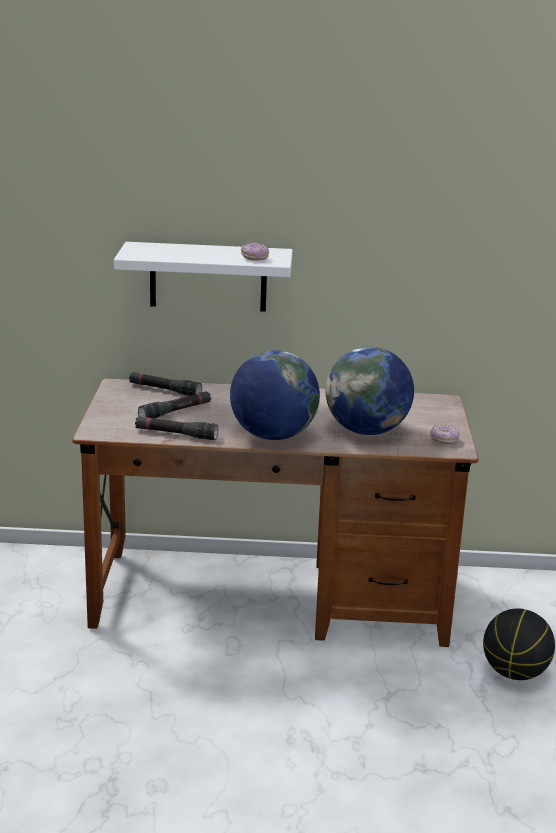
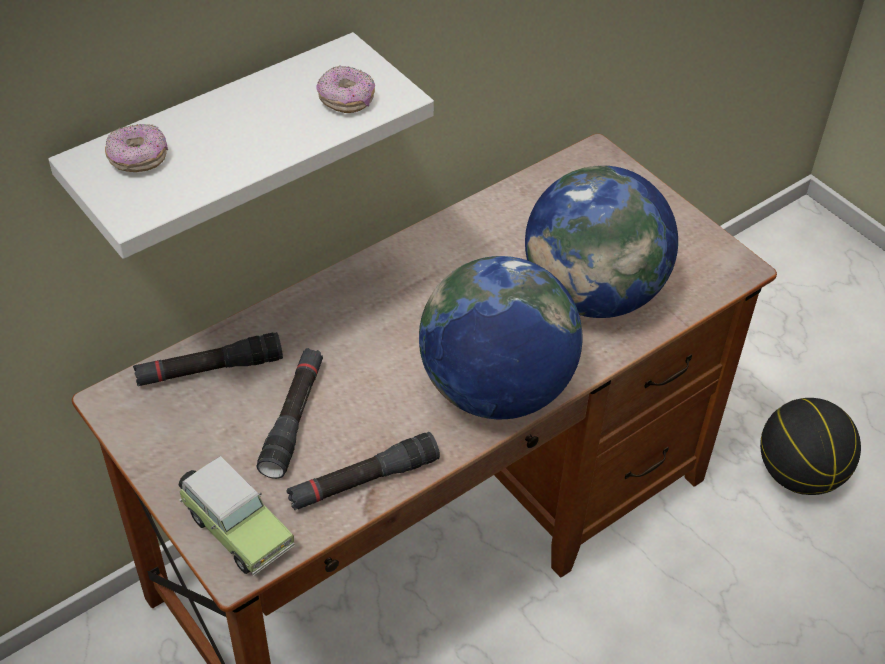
camera: 40 degrees left, 25 degrees up
donut [430,424,459,444] -> donut moved to [105,124,168,172]
none -> toy car [179,456,295,576]

